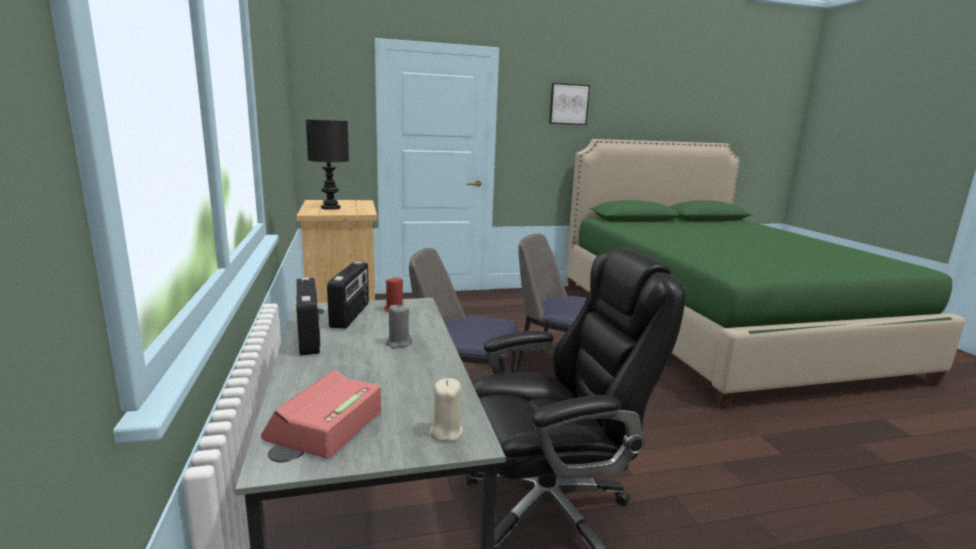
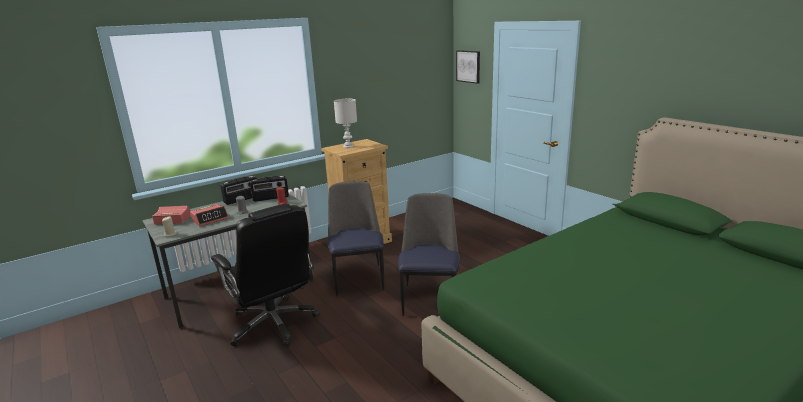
camera: 70 degrees right, 5 degrees up
black table lamp [306,120,349,210] -> white table lamp [334,99,357,148]
picture [549,83,590,125] -> picture moved to [456,50,480,84]
none -> alarm clock [190,204,229,226]

